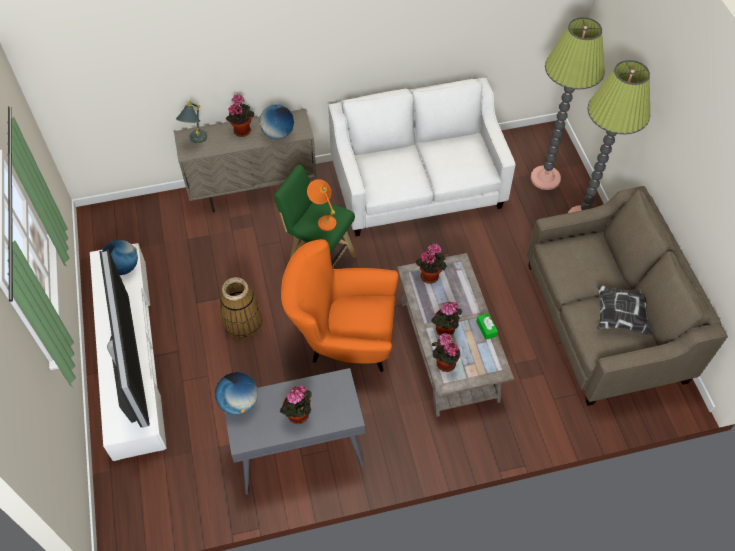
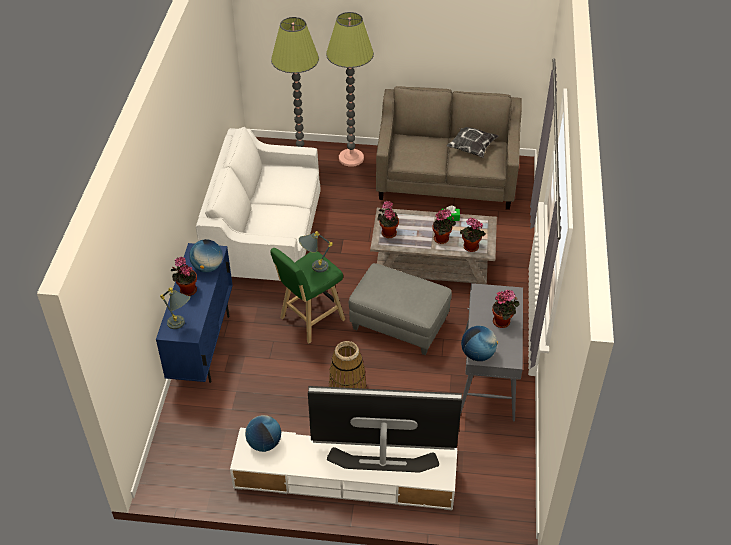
camera: 70 degrees left, 10 degrees down
beige cabinet [174,109,317,213] -> blue cabinet [156,243,233,383]
orange armchair [281,239,399,372] -> grey ottoman [349,263,452,355]
orange table lamp [307,179,336,231] -> grey table lamp [299,231,333,272]

